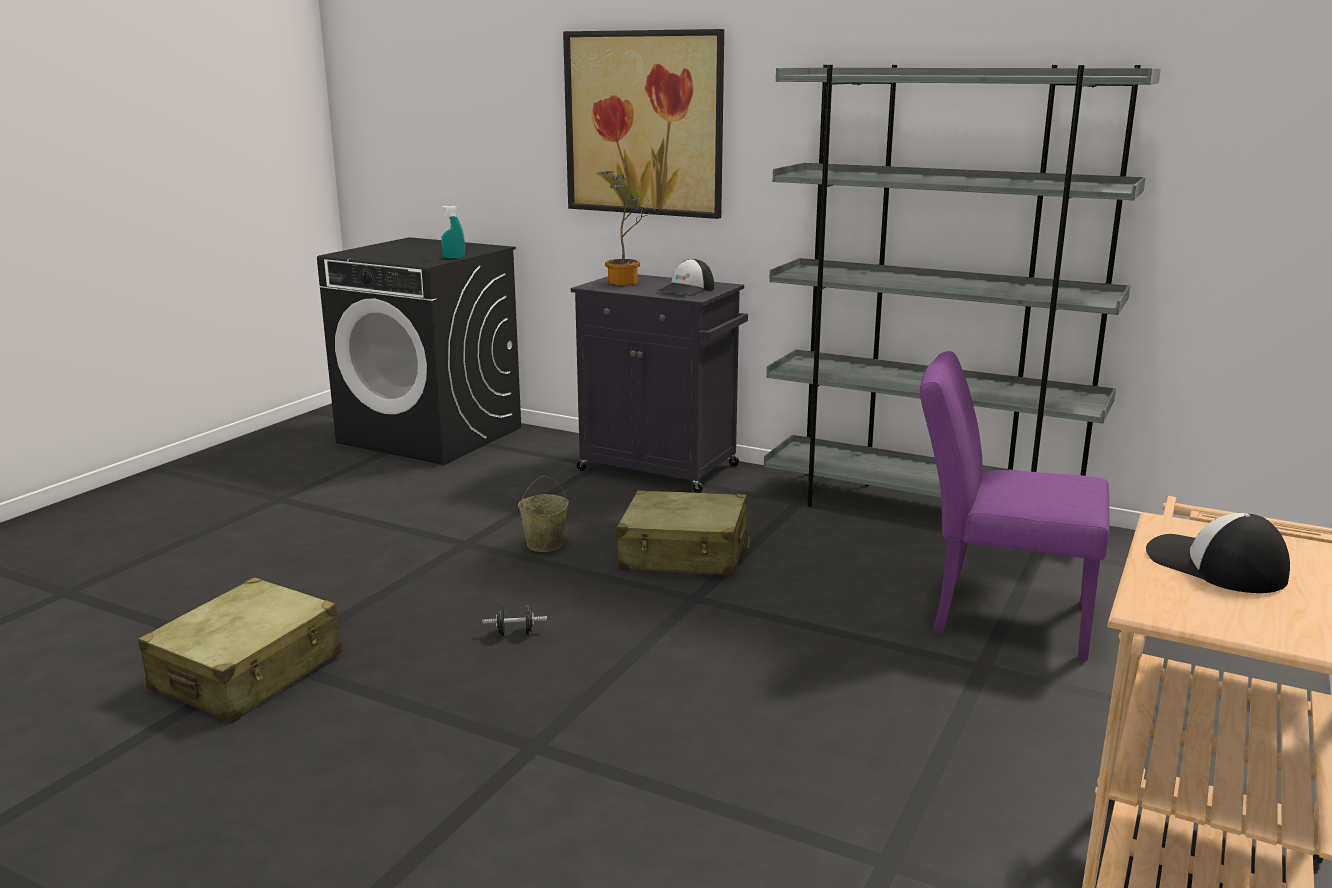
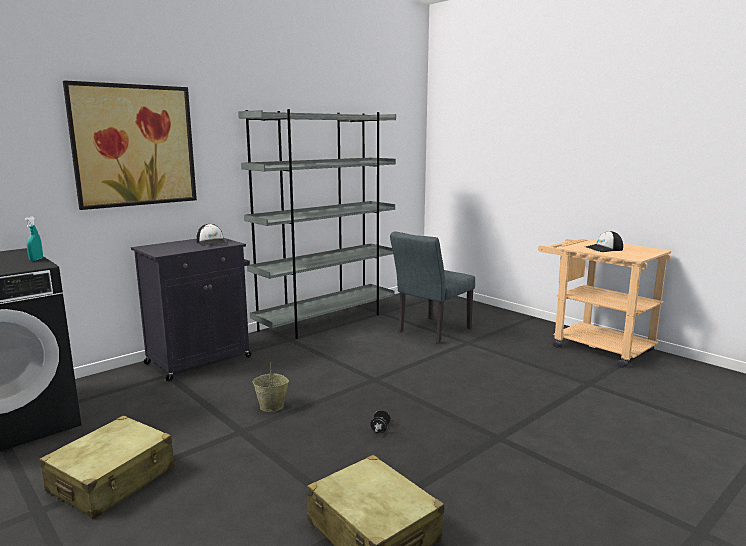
camera: 70 degrees left, 5 degrees down
potted plant [601,171,661,286] -> none
beige suitcase [616,490,750,576] -> beige suitcase moved to [39,415,175,519]
purple chair [920,351,1110,660] -> grey chair [390,232,475,344]

